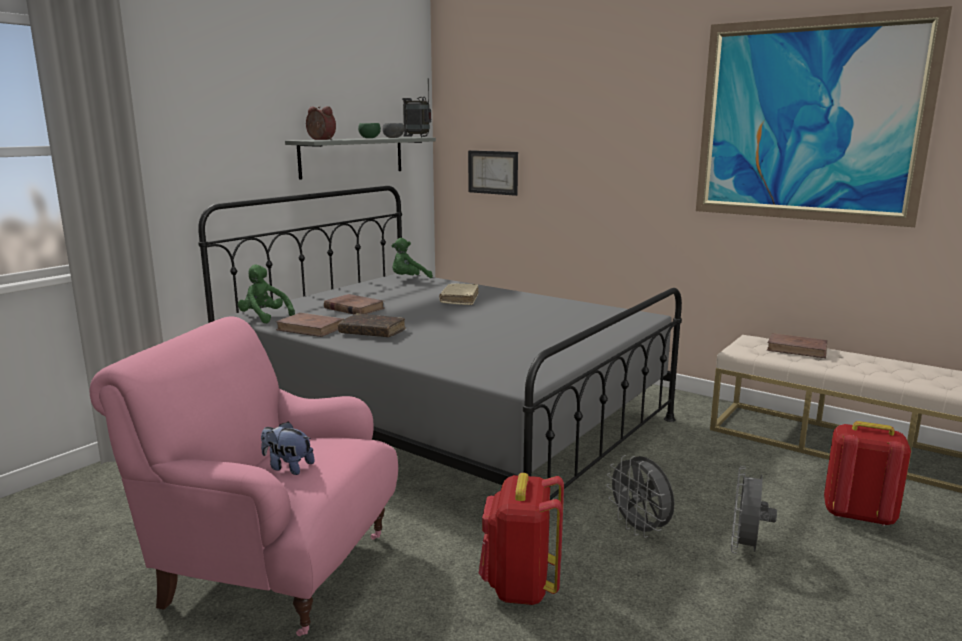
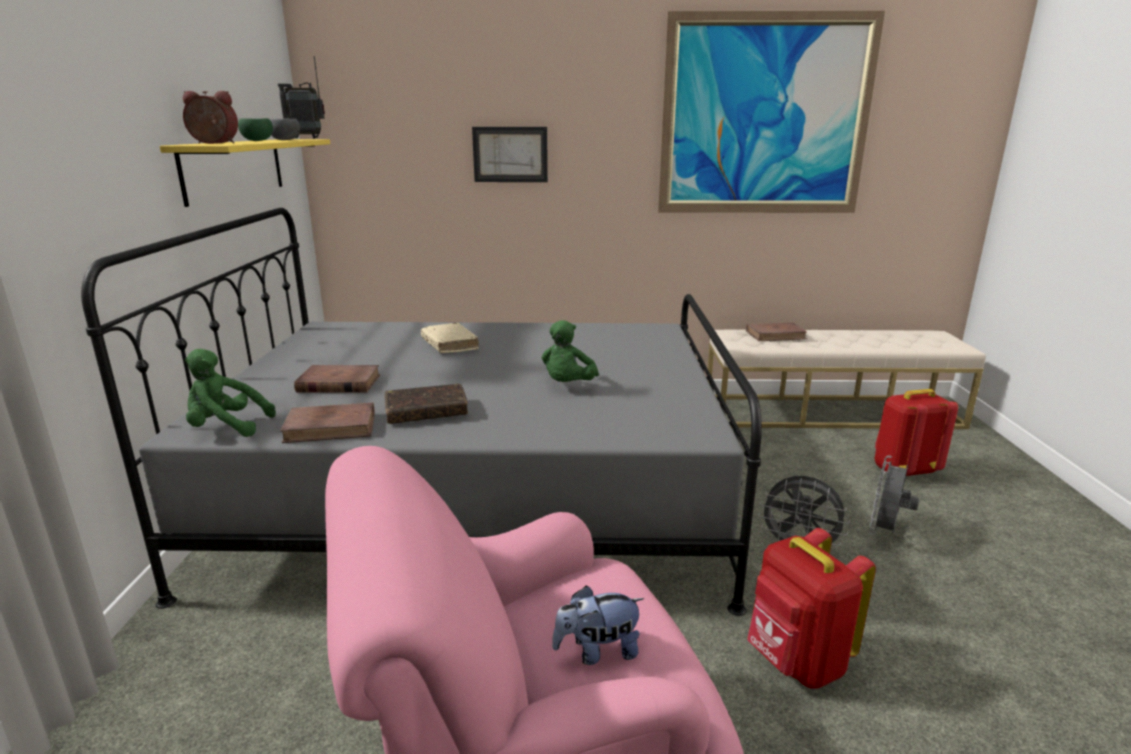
camera: 35 degrees left, 5 degrees up
grey shelf [285,137,436,180] -> yellow shelf [160,139,330,207]
green plush toy [392,238,433,278] -> green plush toy moved to [542,320,599,382]
picture [468,150,518,196] -> picture moved to [472,127,548,182]
grey fan [731,466,777,554] -> grey fan turned 45 degrees clockwise [869,455,919,536]

